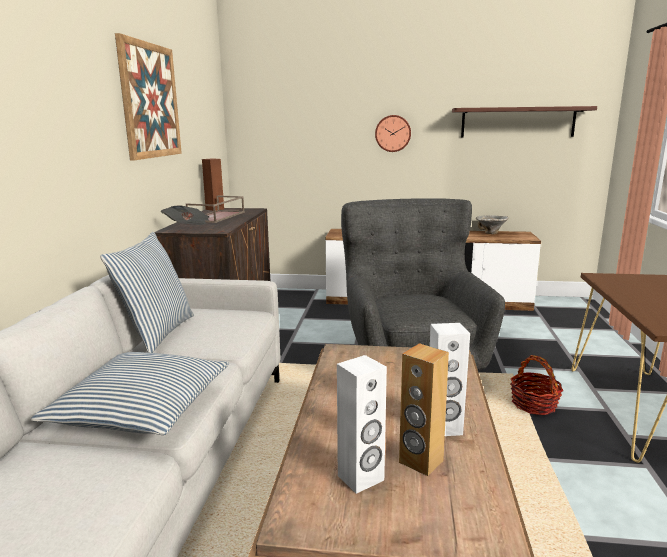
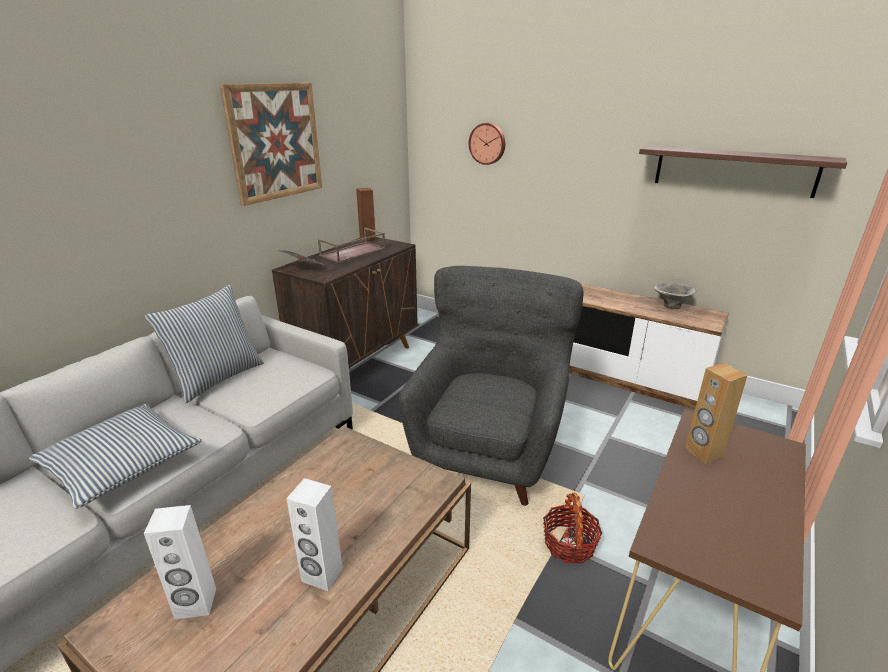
camera: 25 degrees right, 10 degrees up
wall clock [375,115,411,152] -> wall clock moved to [469,123,505,165]
brown speaker [399,343,449,476] -> brown speaker moved to [685,363,748,464]

